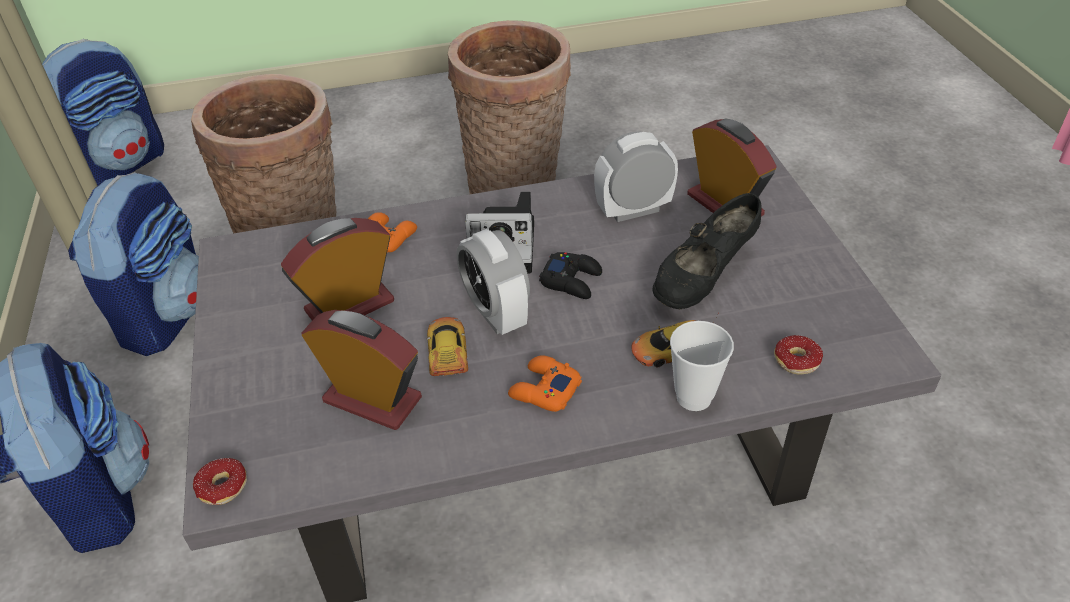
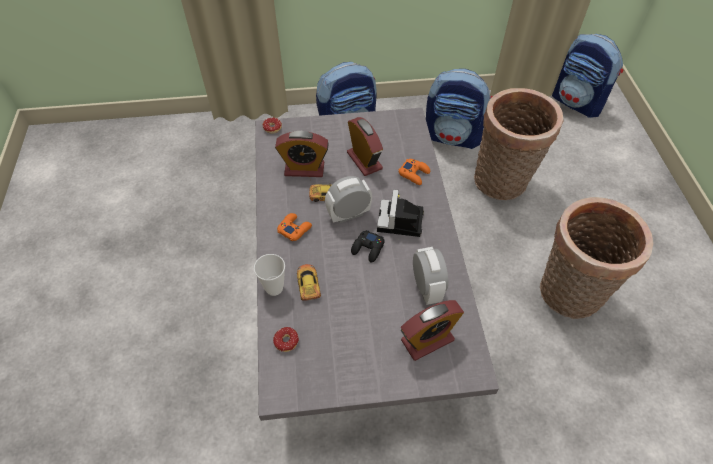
camera: 95 degrees right, 10 degrees up
alarm clock [301,310,422,430] -> alarm clock turned 60 degrees clockwise [275,131,329,177]
black shoe [652,193,761,309] -> none

